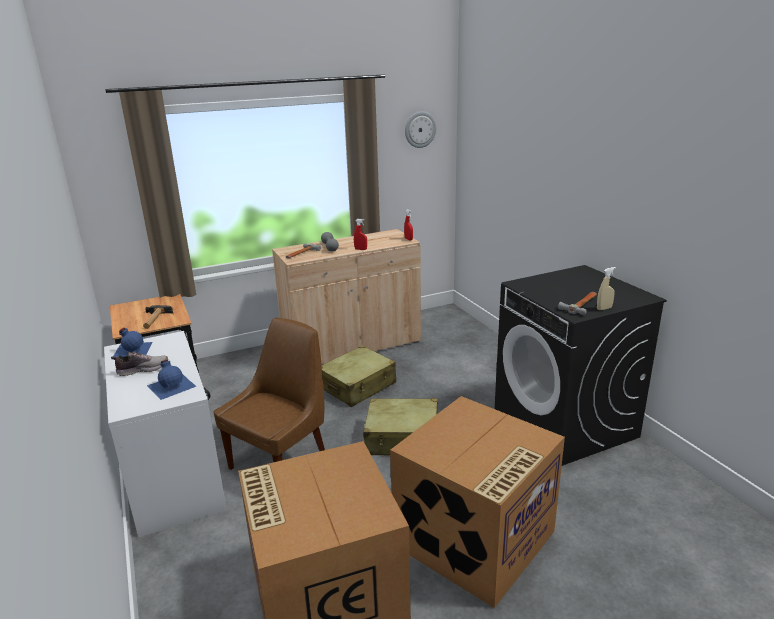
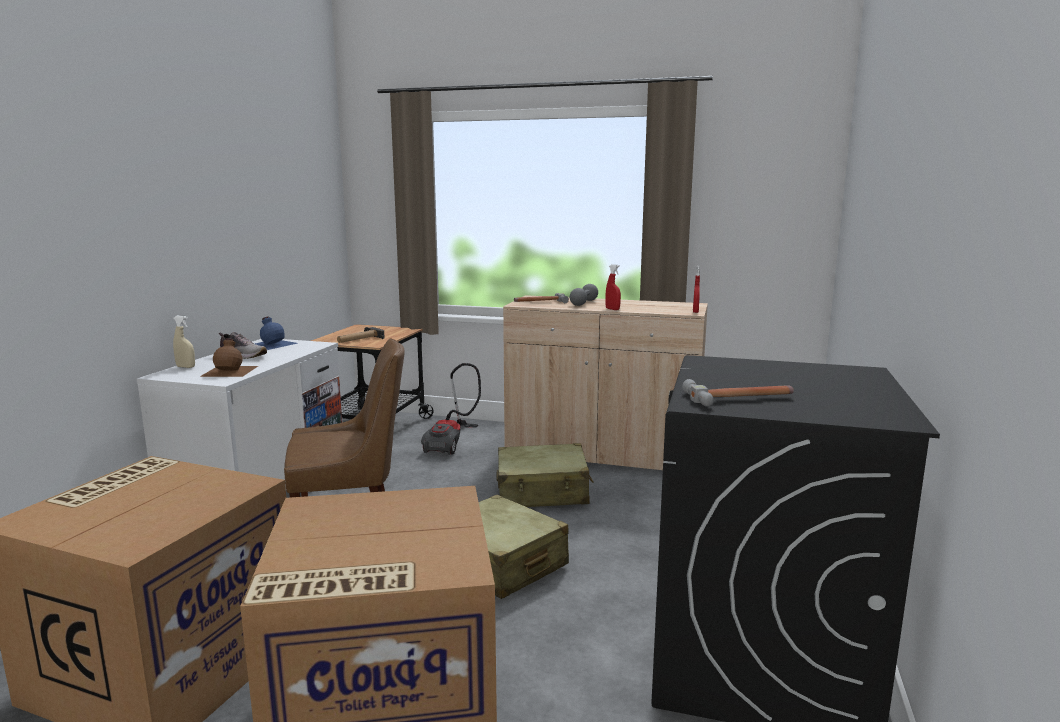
camera: 40 degrees right, 10 degrees down
blue bottle [147,359,197,400] -> brown bottle [200,338,258,377]
wall clock [405,111,436,148] -> none
beige spray bottle [597,267,616,310] -> beige spray bottle moved to [173,316,195,368]
none -> vacuum cleaner [421,363,481,455]

